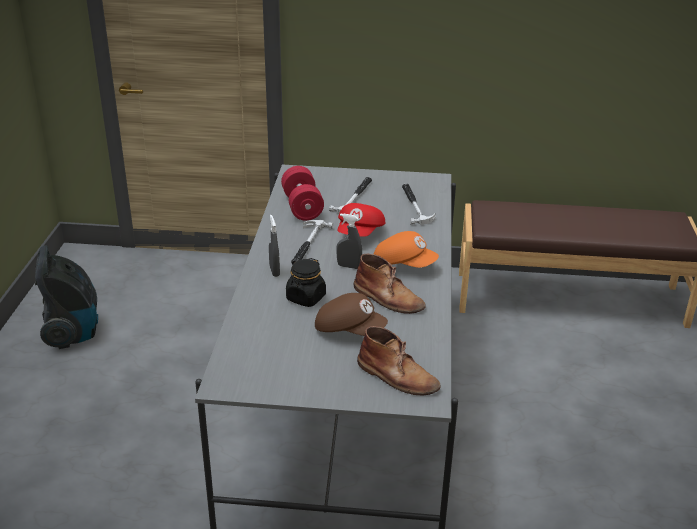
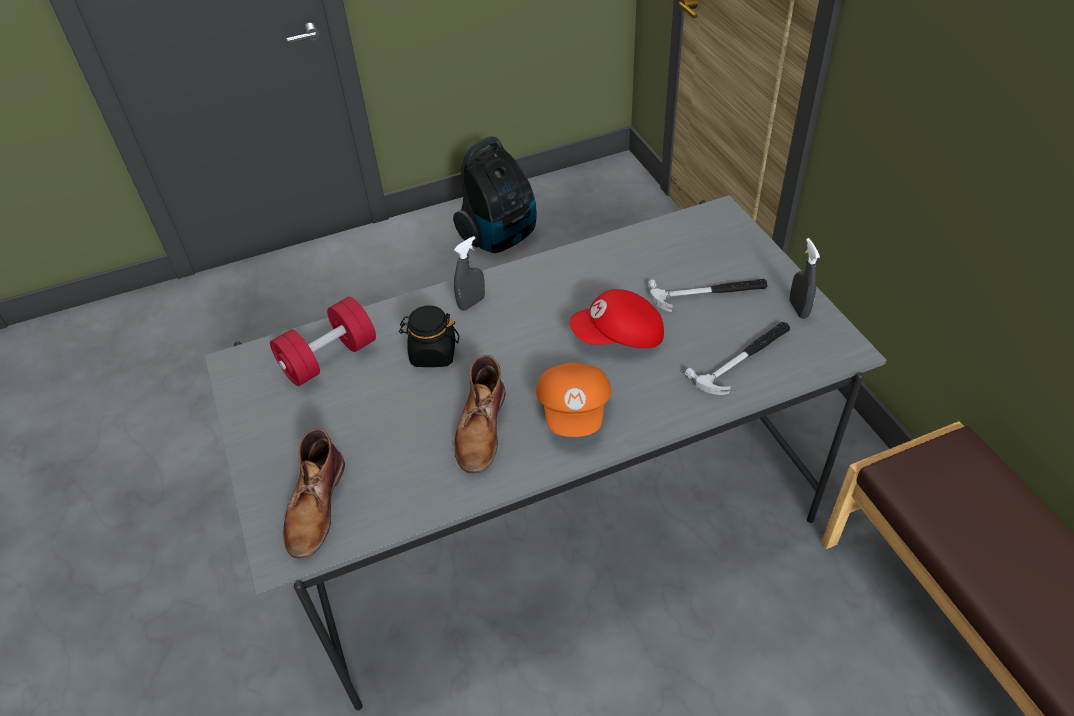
camera: 65 degrees right, 15 degrees up
red dumbbell [281,166,324,221] -> red dumbbell moved to [270,297,376,386]
hammer [291,220,333,264] -> none
brown cap [315,293,388,336] -> none
grey spray bottle [336,213,362,269] -> grey spray bottle moved to [790,238,820,319]

